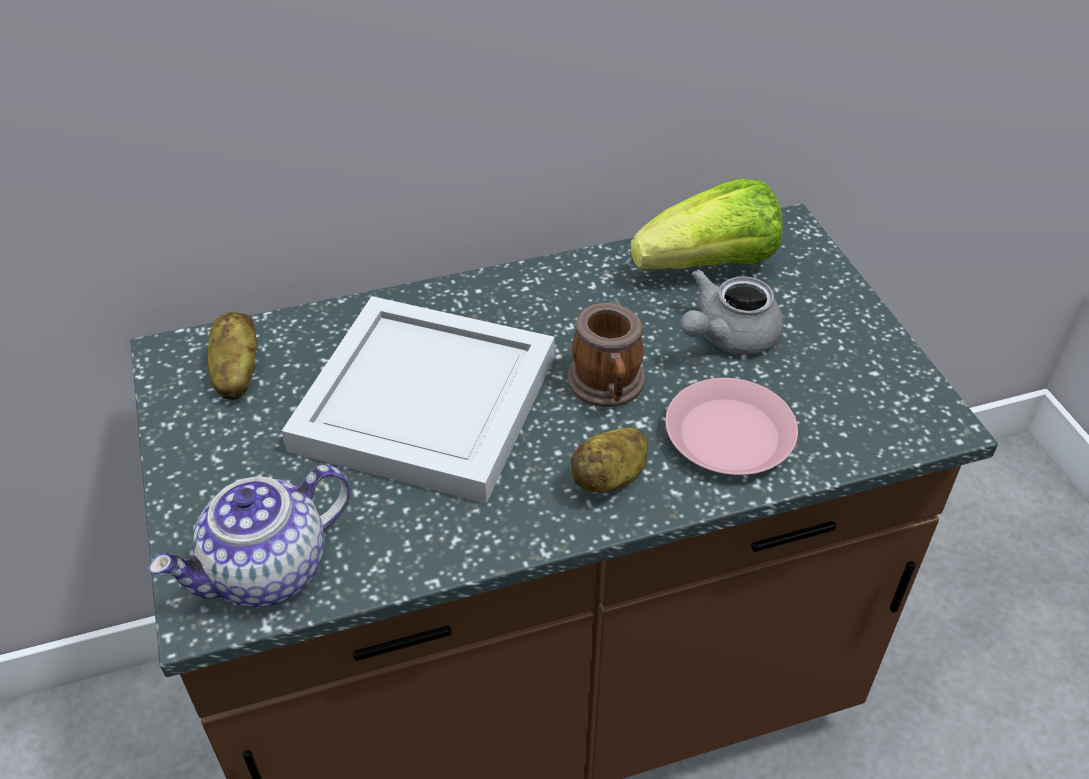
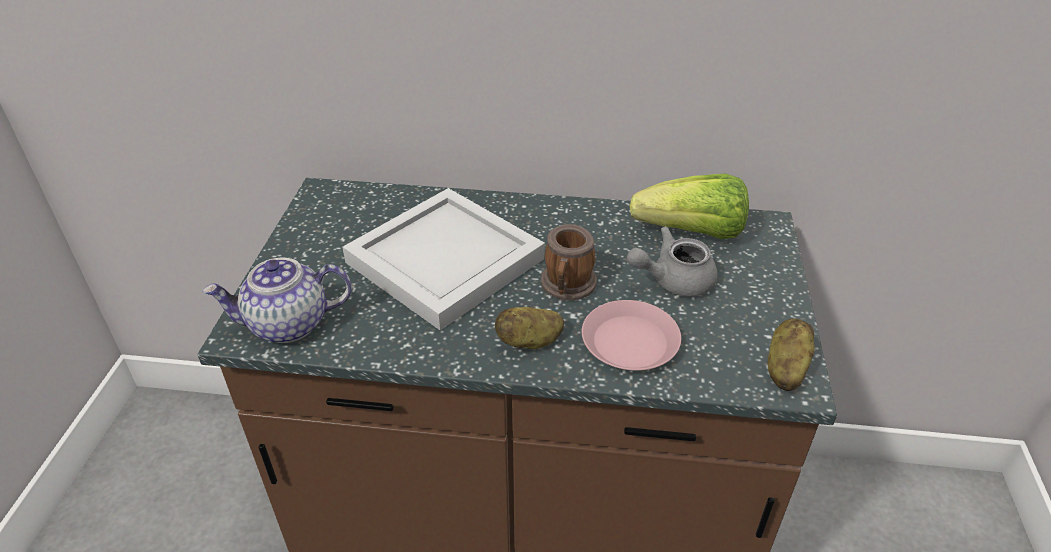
camera: 25 degrees right, 5 degrees down
potato [208,312,257,400] -> potato moved to [768,319,815,391]

